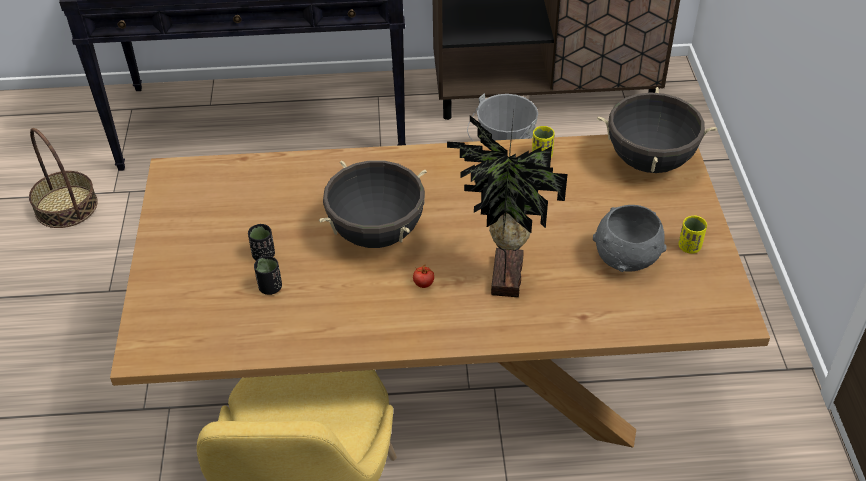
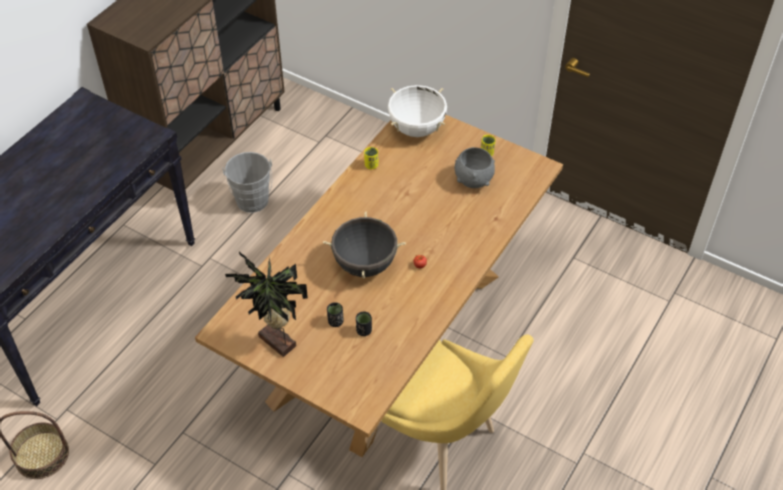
camera: 55 degrees left, 5 degrees up
potted plant [447,113,567,297] -> potted plant moved to [225,252,308,357]
black cooking pot [597,87,717,173] -> white cooking pot [388,85,447,137]

